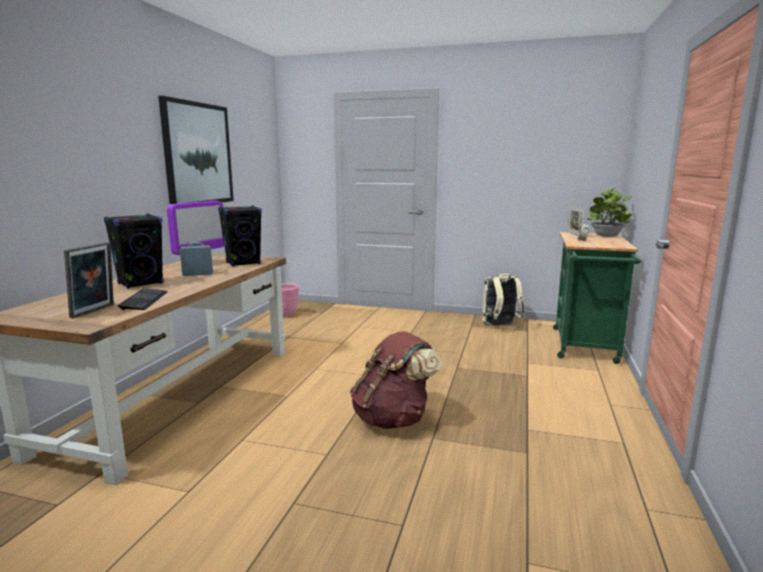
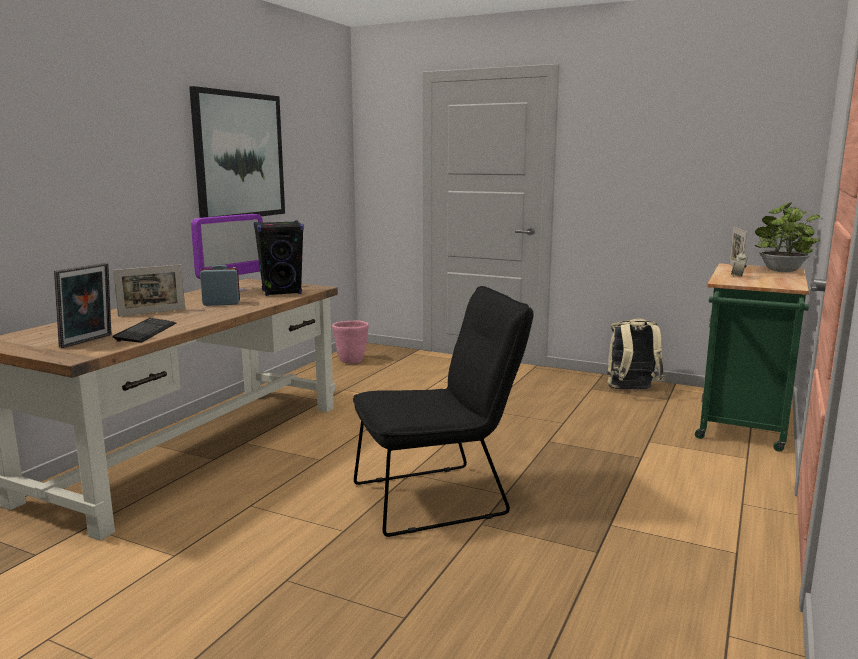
camera: 10 degrees right, 0 degrees up
black speaker [104,214,164,289] -> picture frame [113,264,185,317]
brown backpack [350,331,442,429] -> black chair [353,286,534,537]

